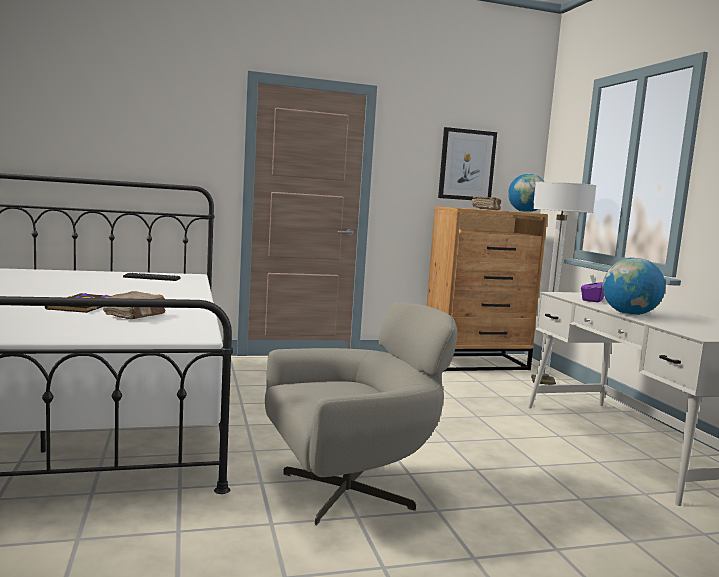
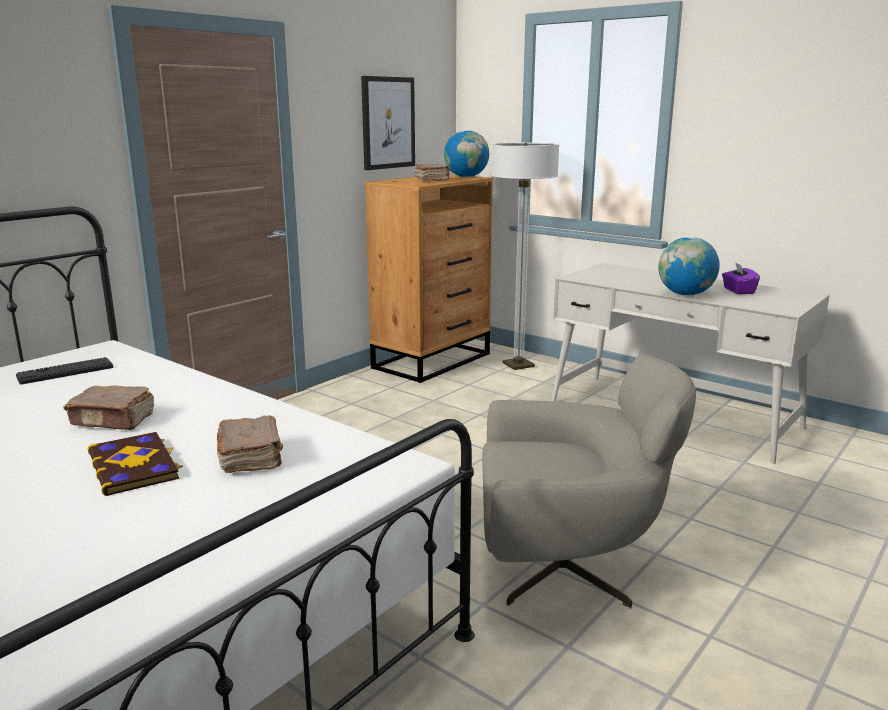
camera: 35 degrees left, 10 degrees up
grey armchair [265,302,457,526] -> grey armchair turned 60 degrees clockwise [482,354,696,609]
purple tissue box [581,274,604,302] -> purple tissue box moved to [722,262,760,294]
none -> brown book [64,386,154,430]

